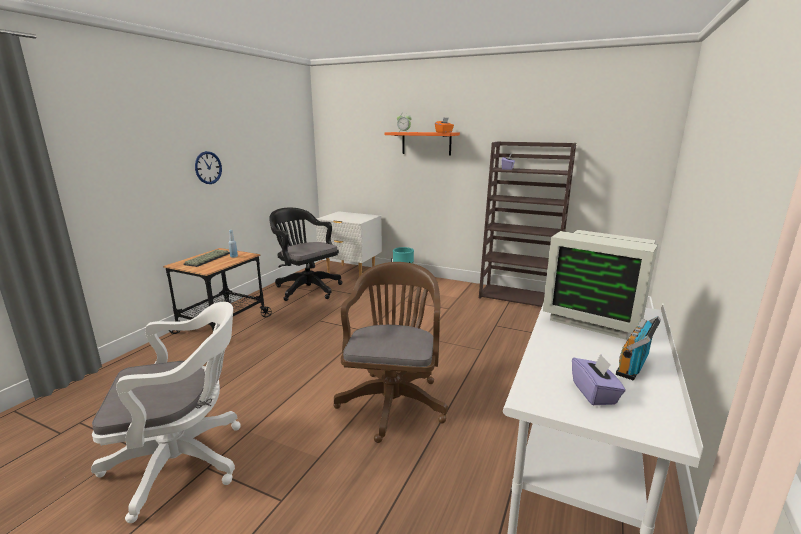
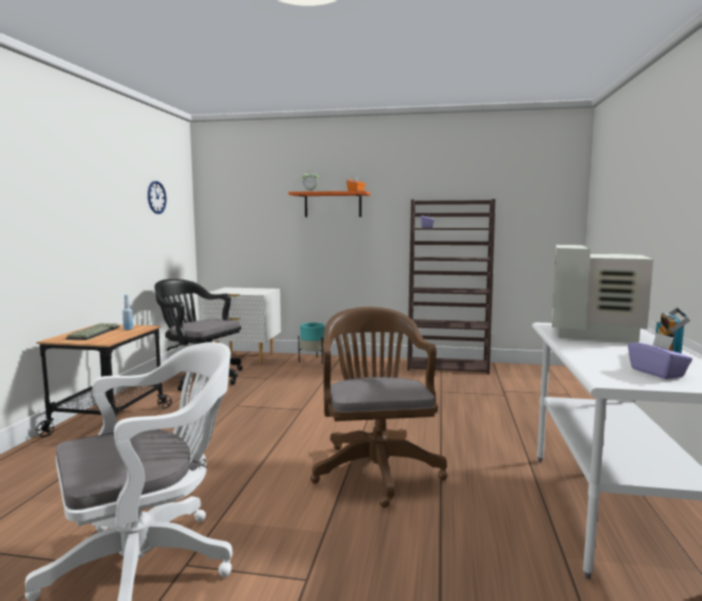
camera: 15 degrees left, 10 degrees down
wall clock [195,151,222,184] -> wall clock moved to [148,181,166,214]
monitor [543,230,658,340] -> monitor turned 90 degrees clockwise [552,245,653,343]

